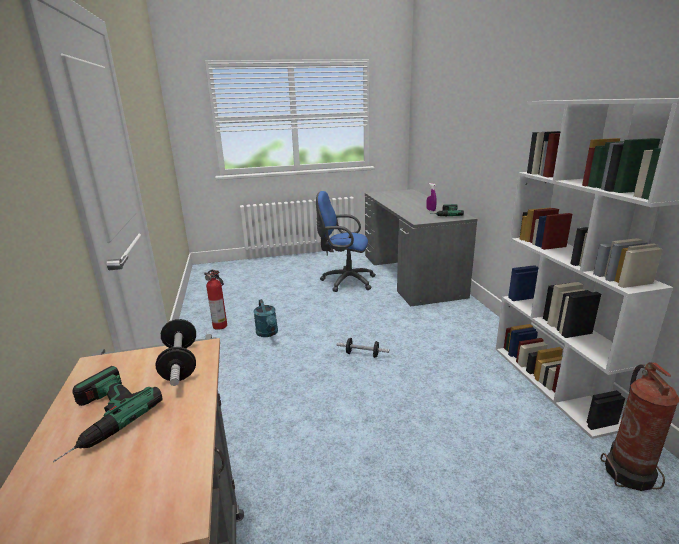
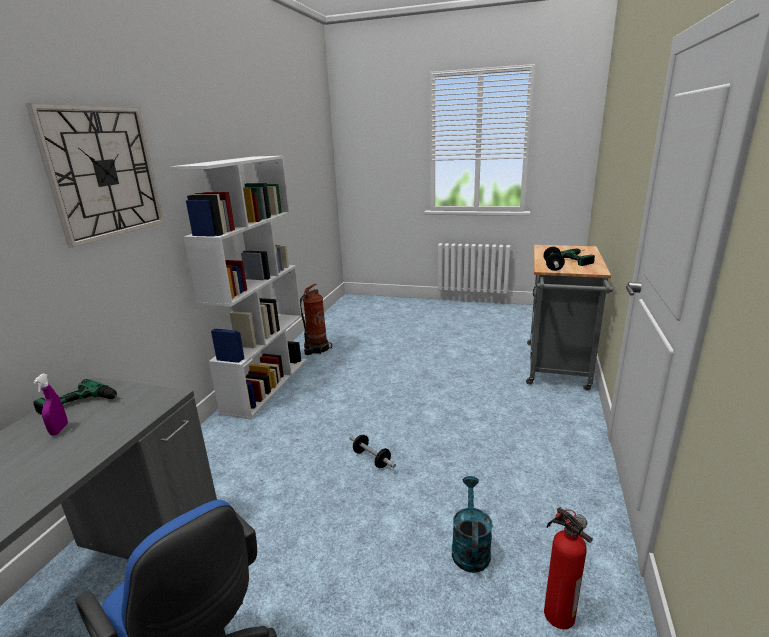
camera: 150 degrees left, 0 degrees up
none -> wall clock [26,103,164,248]

